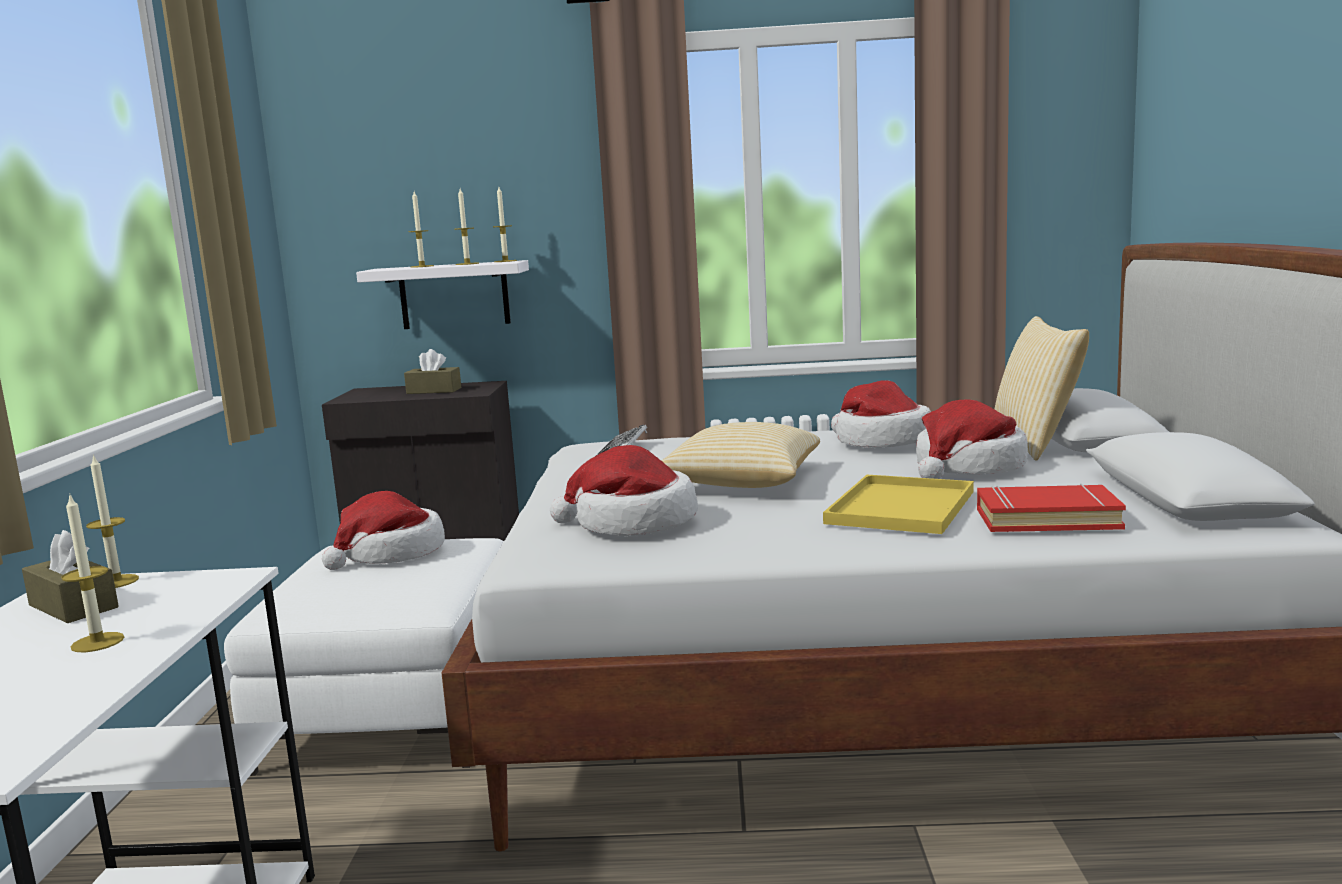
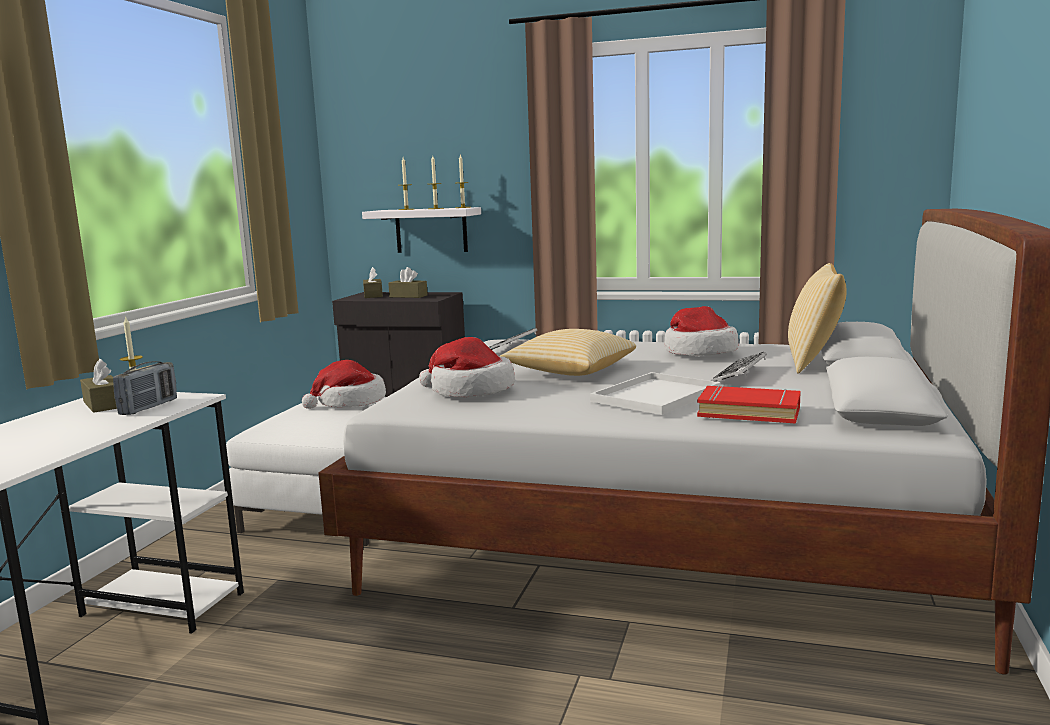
camera: 15 degrees right, 0 degrees up
candle [61,493,124,652] -> none
yellow tray [823,475,974,534] -> white tray [590,372,721,415]
hat [916,399,1028,479] -> keyboard [711,352,767,382]
none -> radio [113,361,177,415]
none -> brown tissue box [363,267,383,298]

